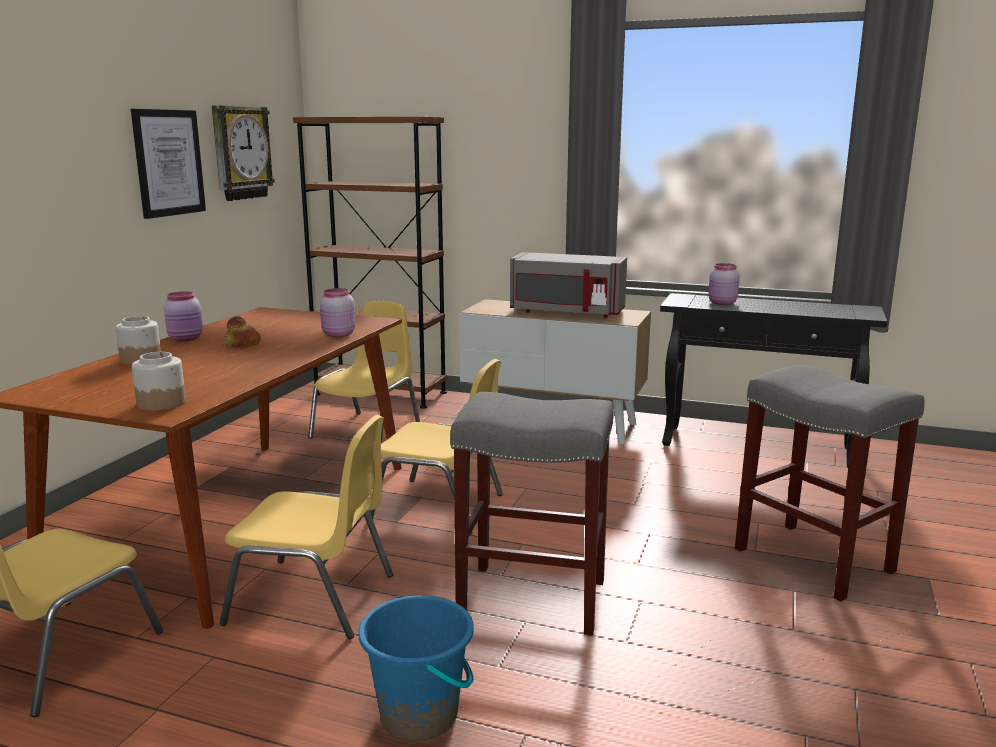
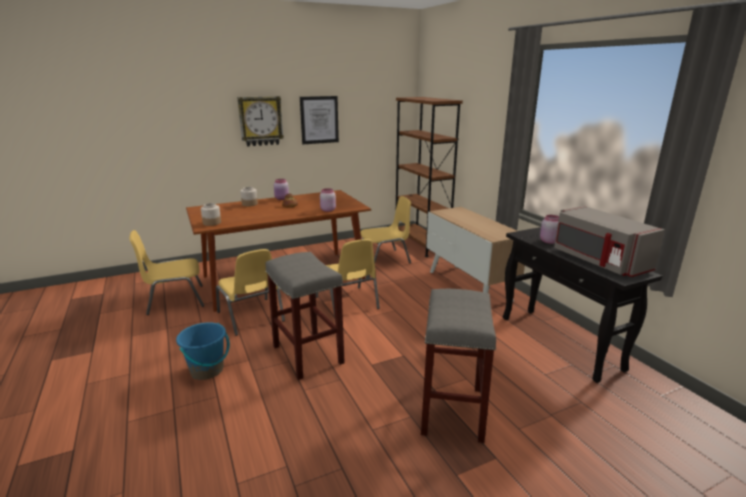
camera: 45 degrees right, 5 degrees up
wall clock [212,105,275,201] -> wall clock moved to [237,96,284,147]
grey microwave [510,252,627,318] -> grey microwave moved to [554,206,665,277]

